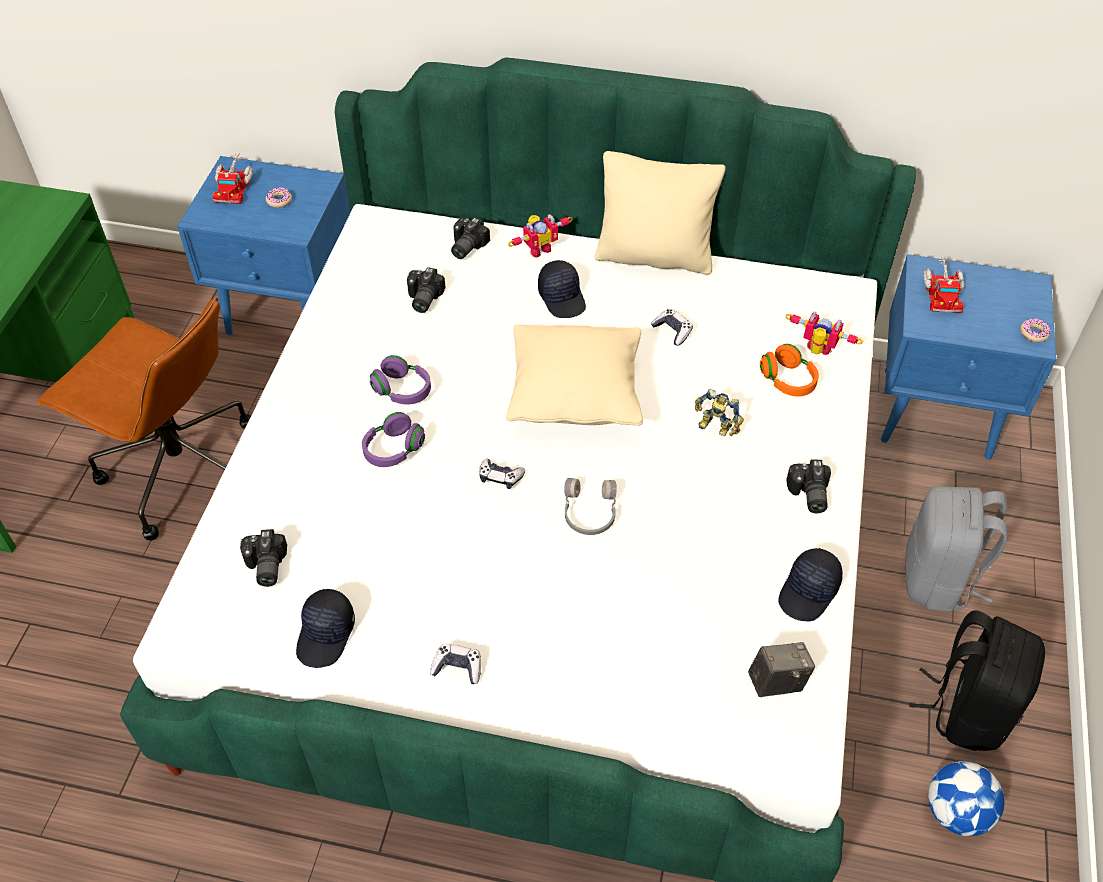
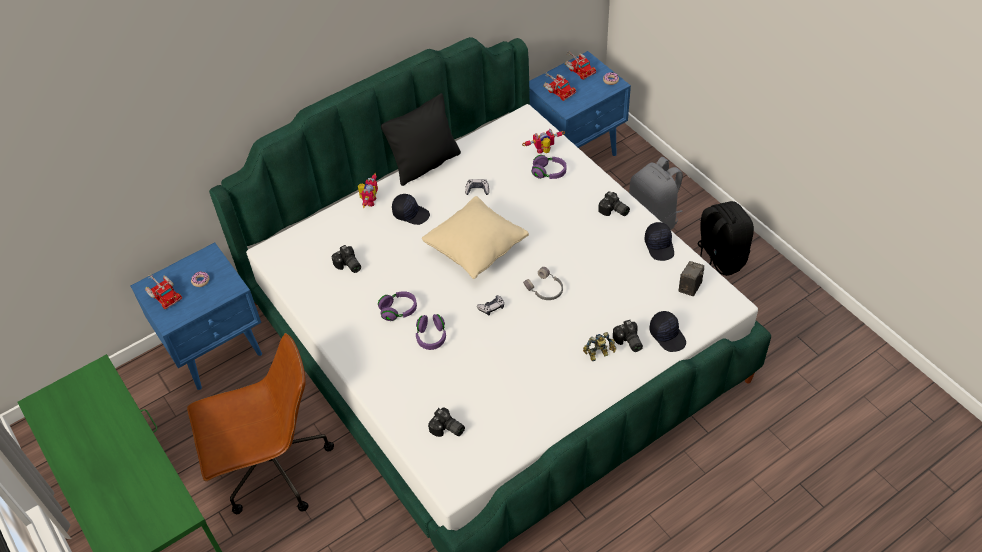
camera: 45 degrees left, 0 degrees up
black cap [296,589,355,668] -> black cap moved to [649,311,686,352]
game controller [430,643,481,684] -> none
camera [451,218,490,259] -> camera moved to [613,320,643,352]
beige pillow [595,151,726,275] -> black pillow [381,93,461,186]
toy robot [695,389,744,436] -> toy robot moved to [583,332,616,361]
orange headphones [760,344,819,397] -> purple headphones [532,155,566,179]
football [928,761,1004,836] -> none
none -> toy truck [565,51,596,80]

